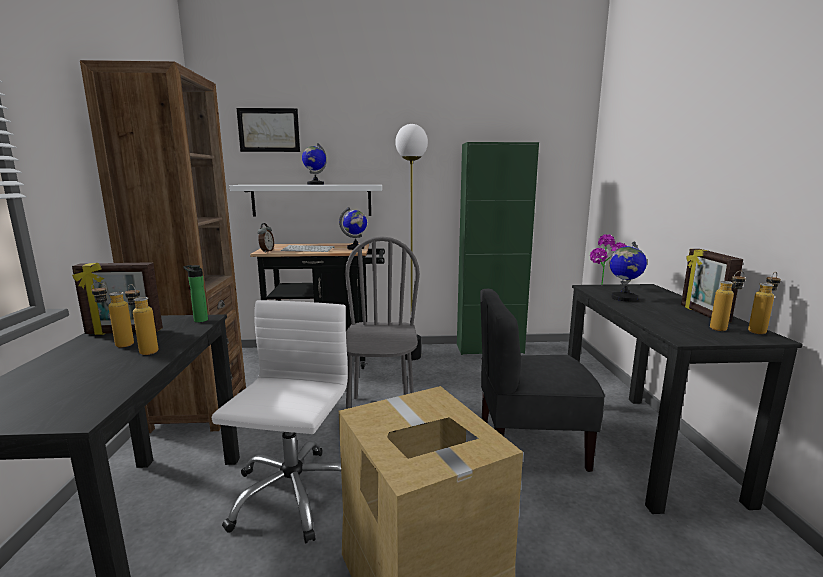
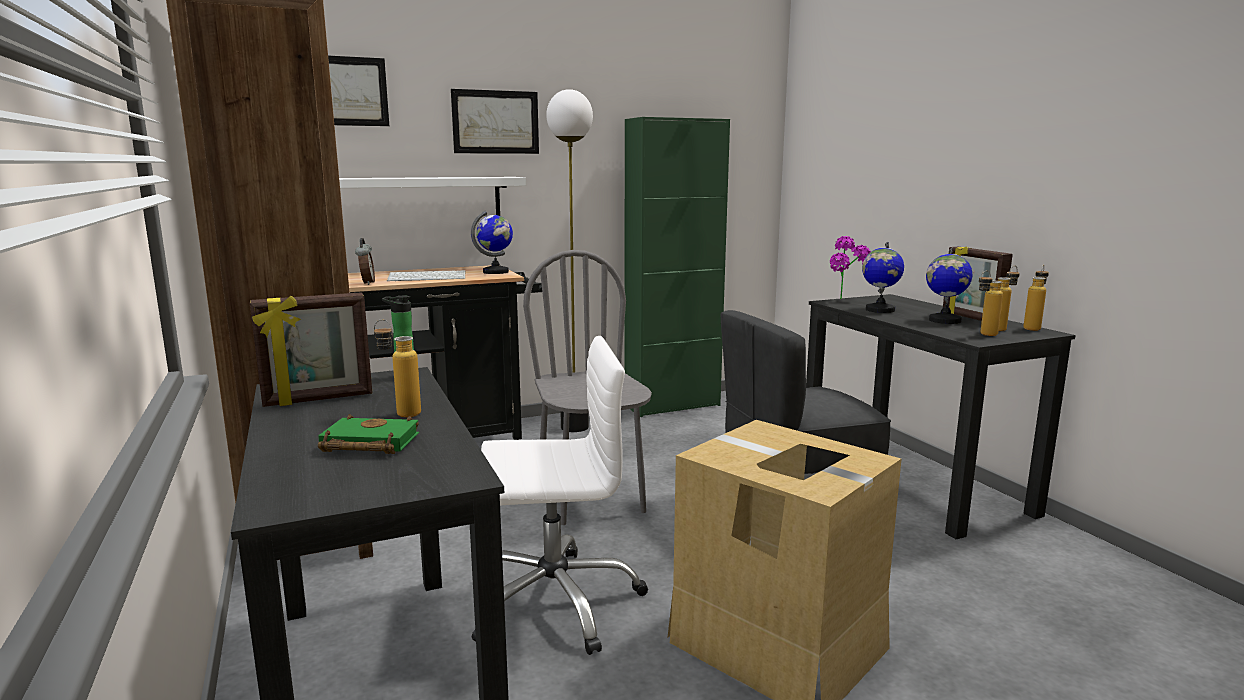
camera: 20 degrees left, 0 degrees up
bottle [91,282,134,348] -> bottle moved to [979,270,1003,336]
white office chair [211,300,348,544] -> white office chair turned 90 degrees clockwise [471,336,648,655]
globe [302,143,327,185] -> globe moved to [926,247,972,324]
none -> green book [318,414,419,454]
none -> picture [451,89,539,154]

